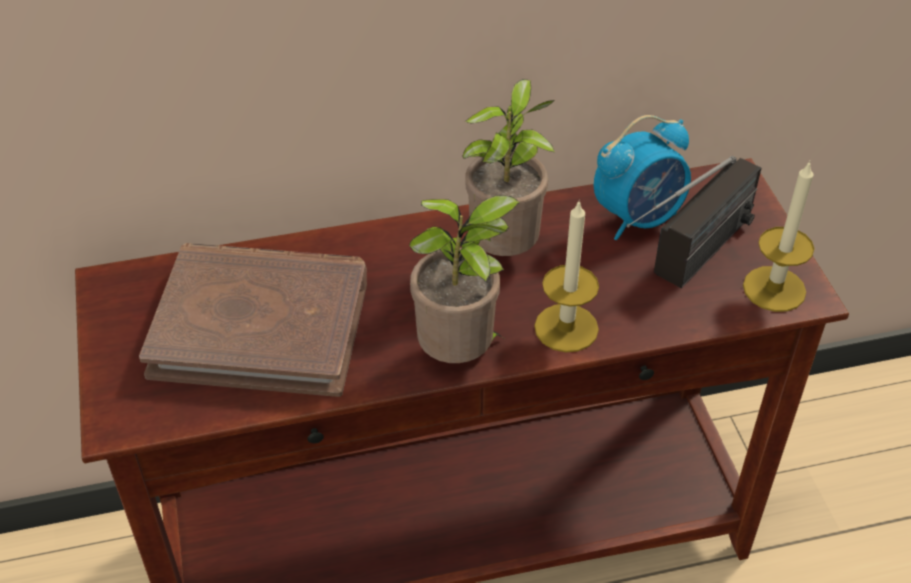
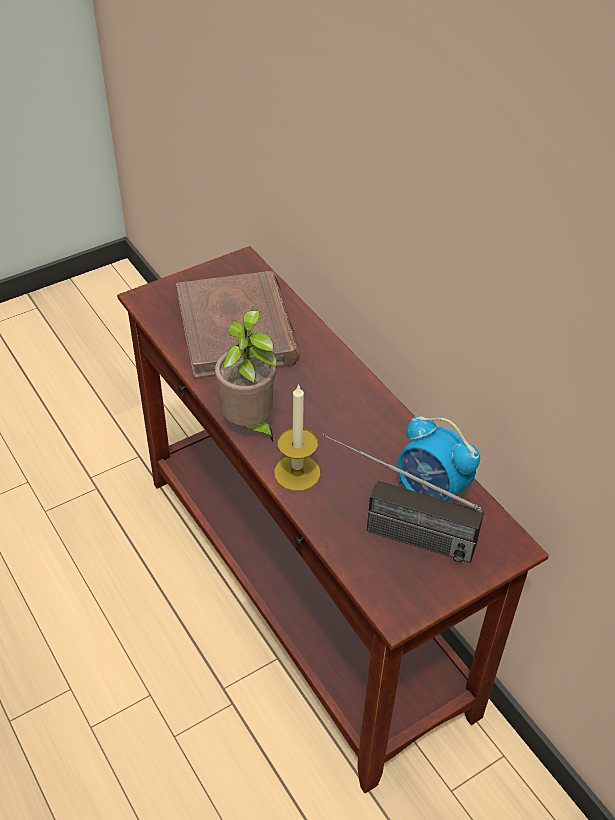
camera: 70 degrees right, 0 degrees up
potted plant [462,79,555,256] -> none
candle [743,160,815,312] -> none

